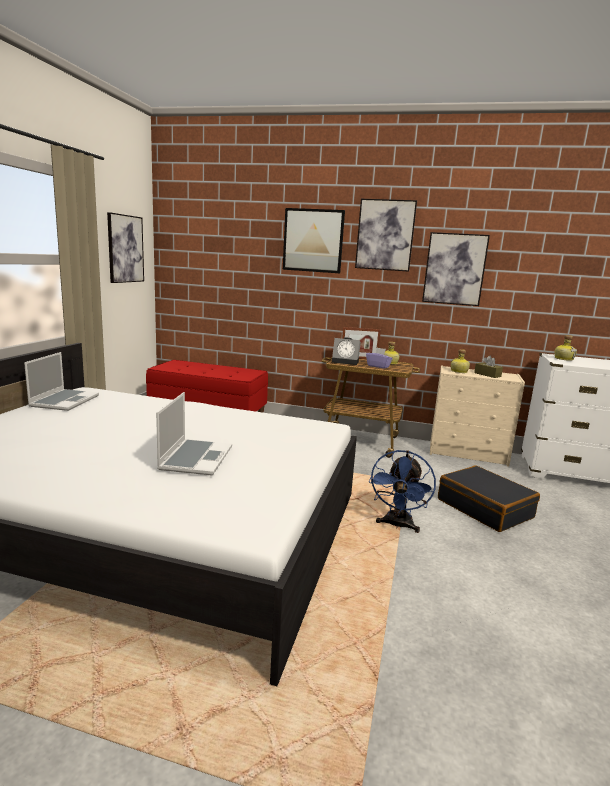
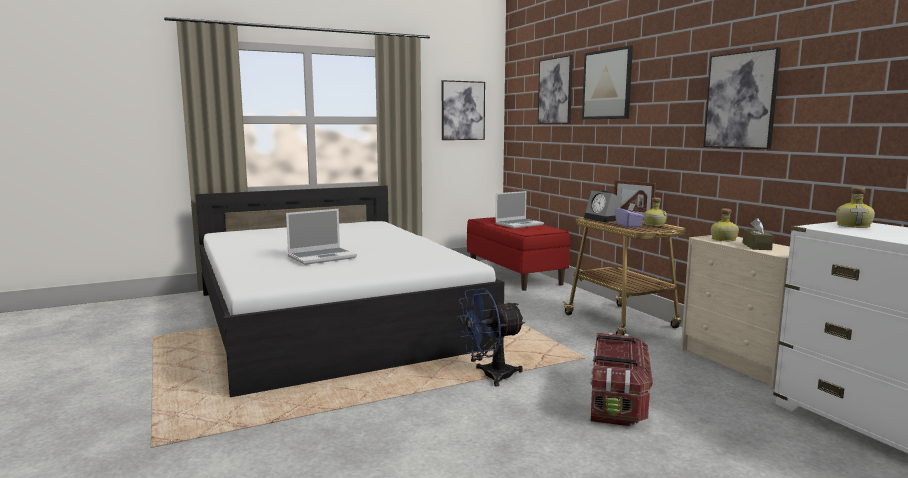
camera: 50 degrees right, 5 degrees down
laptop [24,352,99,411] -> laptop moved to [495,191,544,228]
picture [355,199,417,272] -> picture moved to [538,55,573,124]
black suitcase [438,466,540,532] -> storage box [590,333,653,426]

